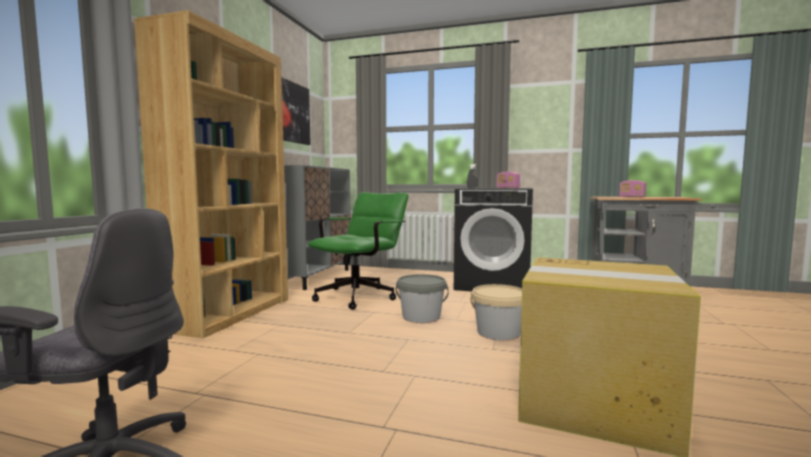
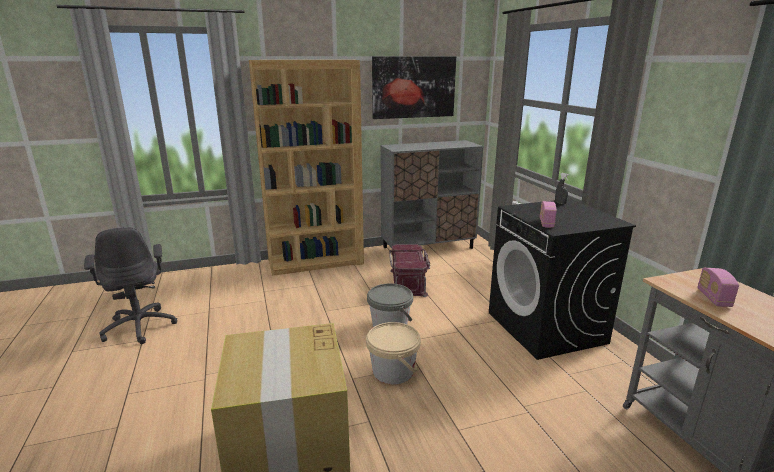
camera: 55 degrees right, 15 degrees up
green office chair [308,192,409,310] -> red storage box [389,244,430,297]

